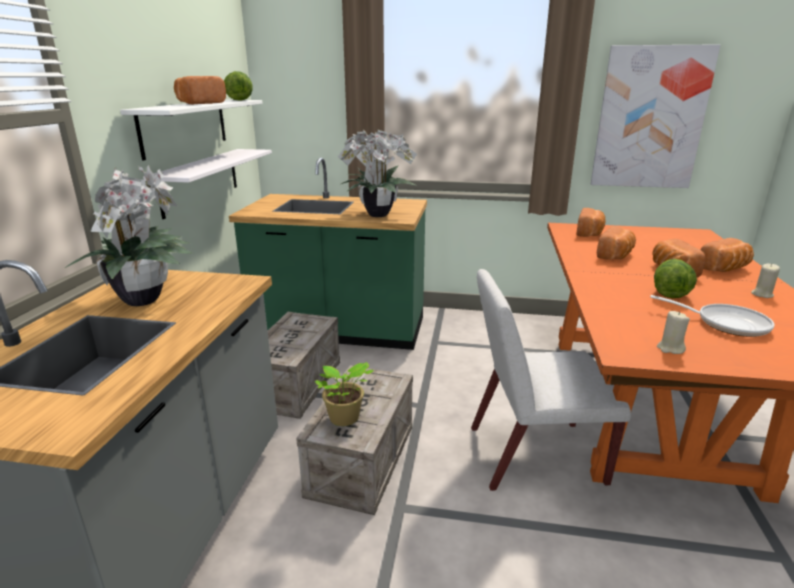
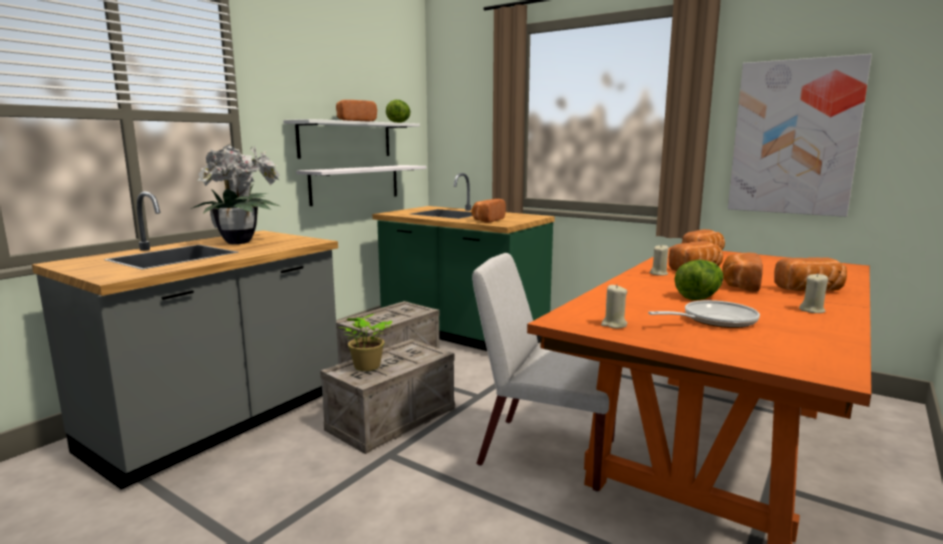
camera: 25 degrees right, 10 degrees down
potted plant [338,130,417,217] -> bread [471,199,506,223]
frying pan [650,295,774,337] -> frying pan turned 75 degrees counterclockwise [648,300,760,328]
none -> beige candle [650,244,669,276]

